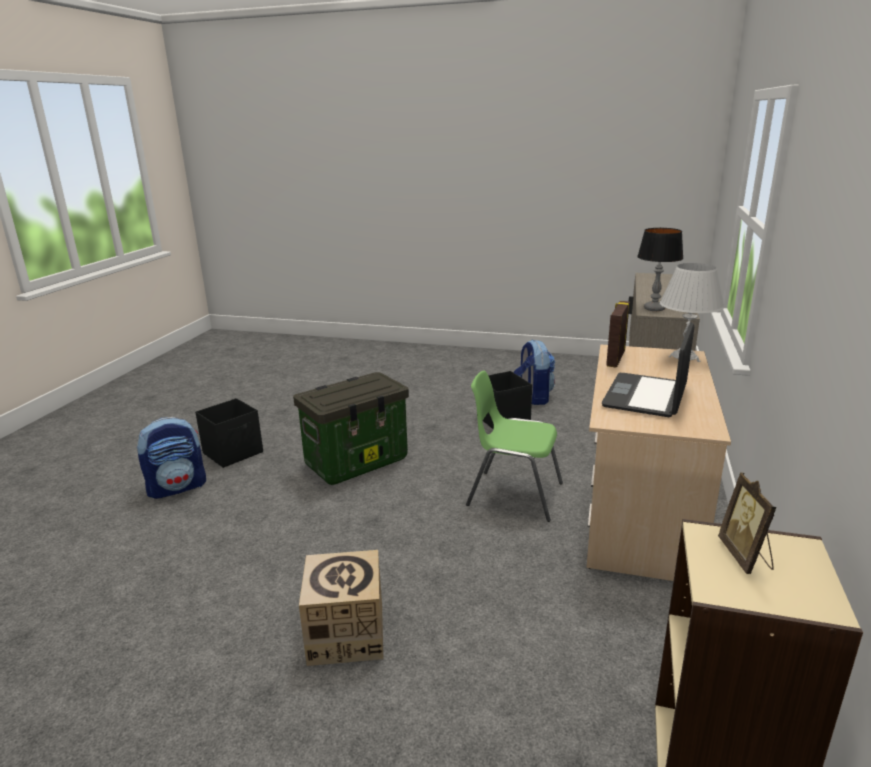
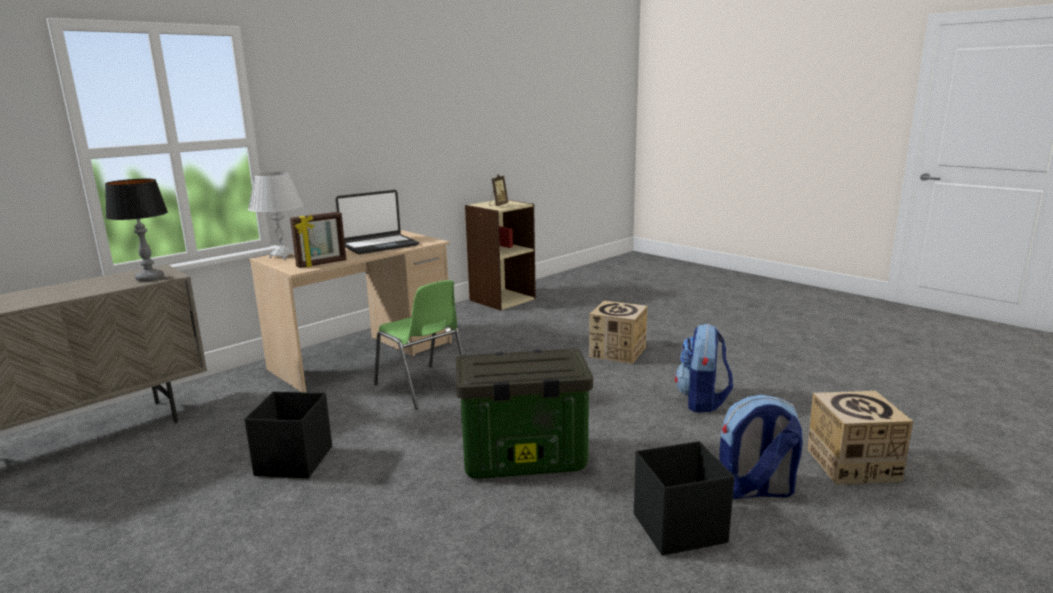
camera: 150 degrees left, 5 degrees down
backpack [513,339,555,405] -> backpack moved to [675,324,733,412]
none -> cardboard box [807,391,913,485]

